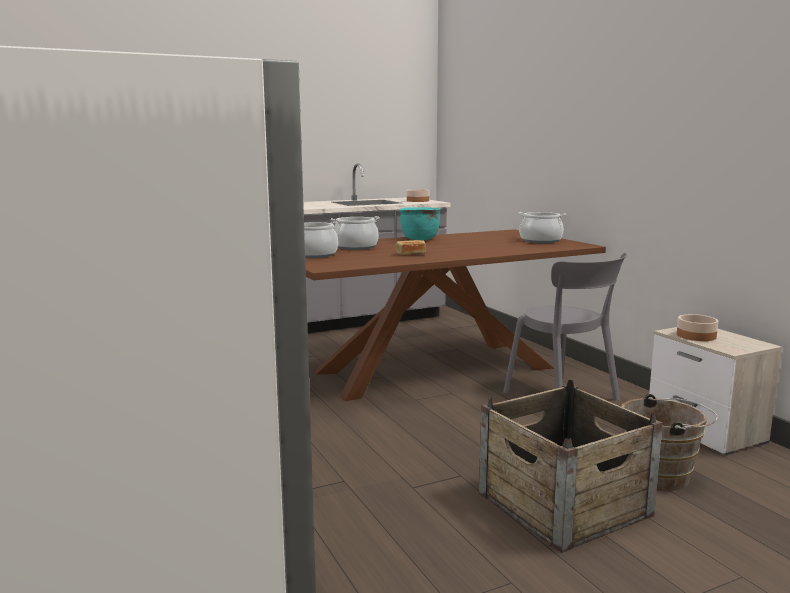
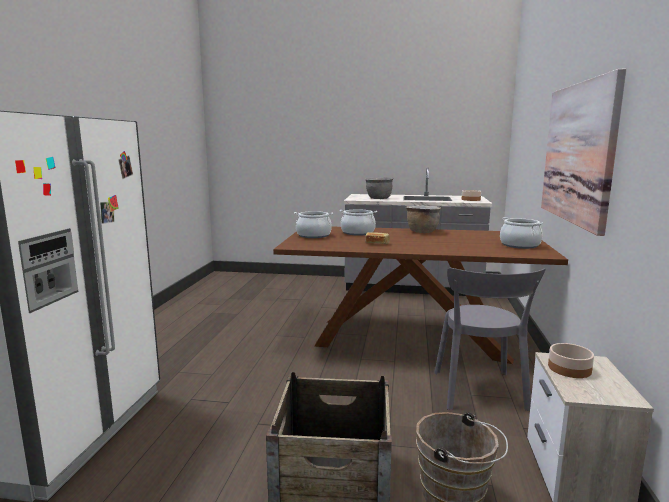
camera: 35 degrees right, 0 degrees up
turquoise cooking pot [399,207,441,240] -> brown cooking pot [406,205,441,233]
none -> grey cooking pot [365,177,393,199]
none -> picture [541,69,626,236]

